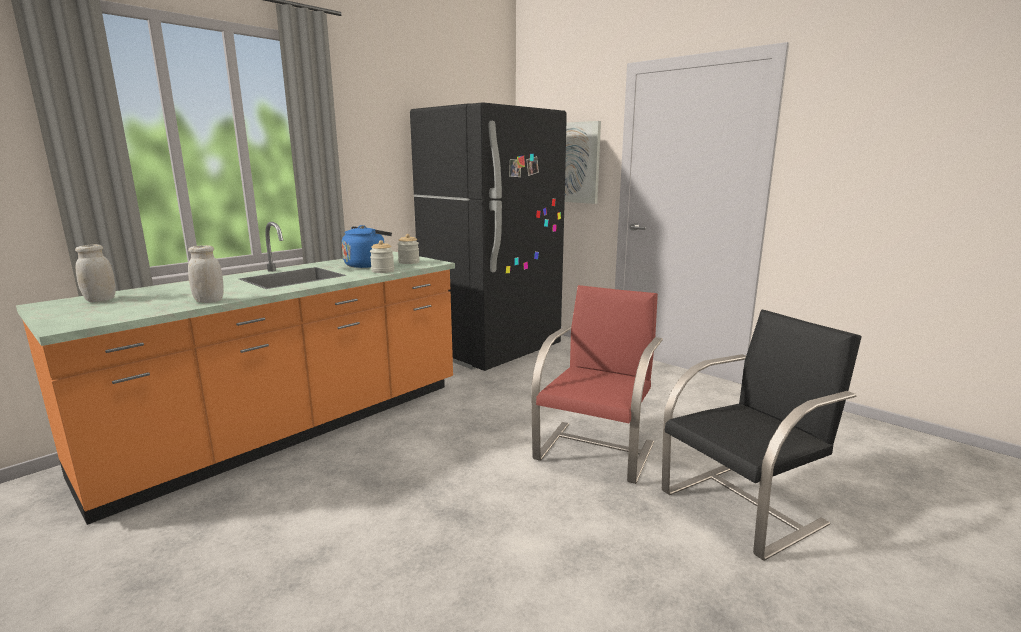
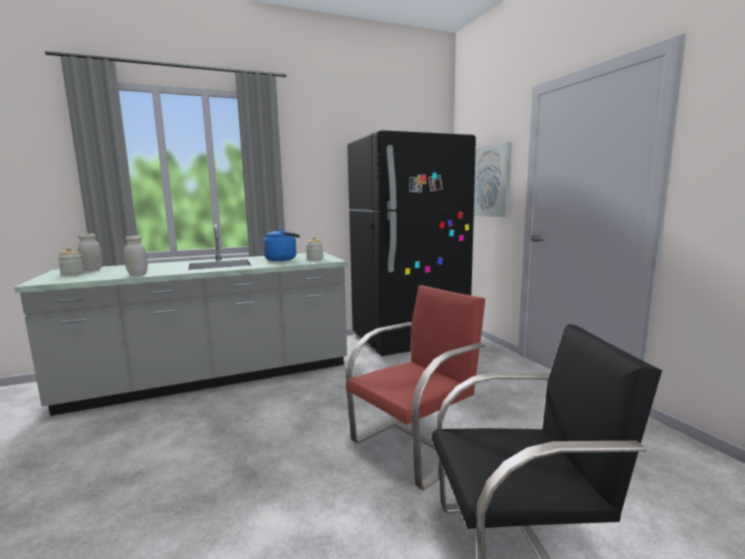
camera: 25 degrees right, 5 degrees down
orange counter [16,222,455,525] -> grey counter [14,224,347,416]
jar [370,240,394,273] -> jar moved to [58,247,84,276]

